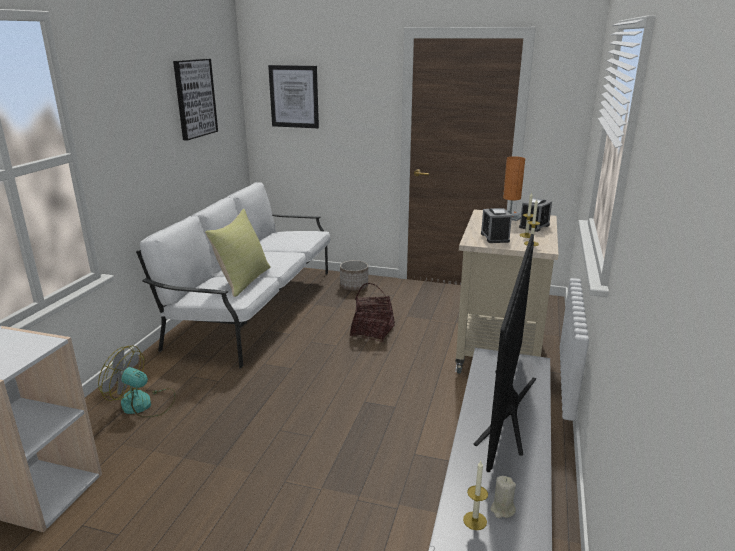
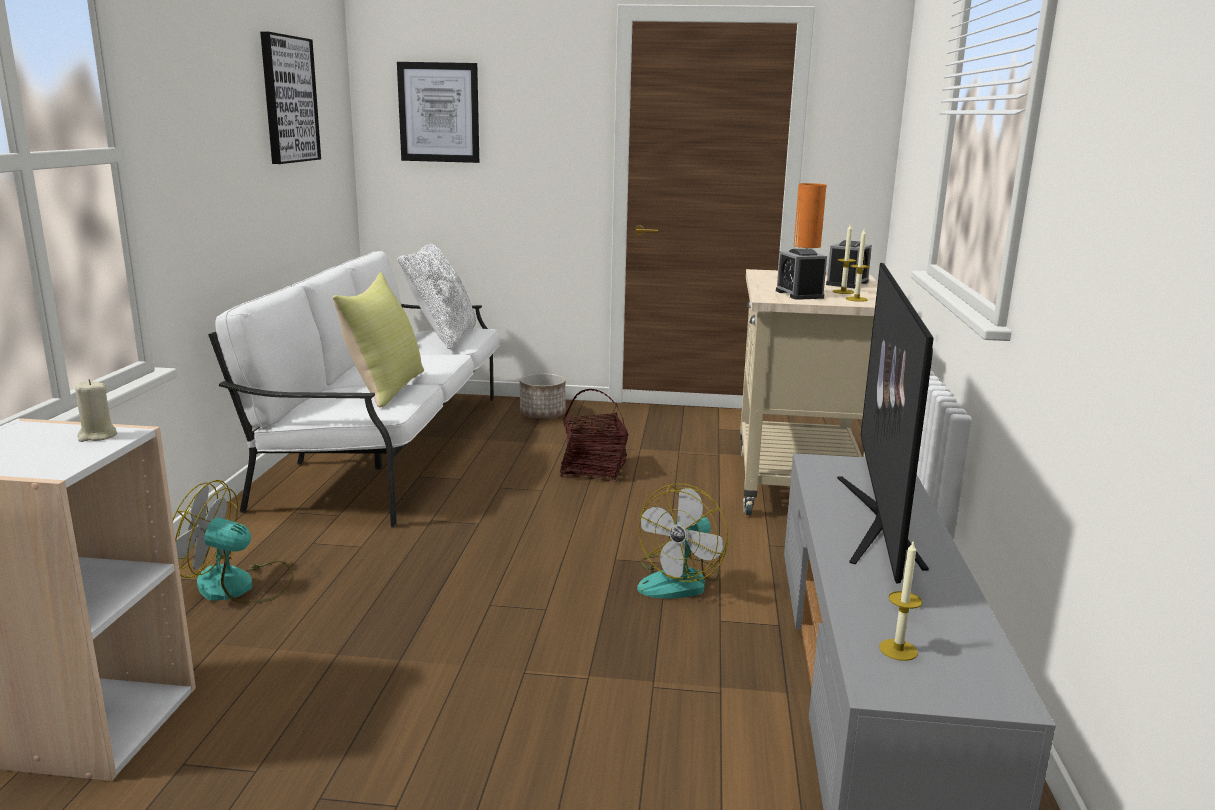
camera: 10 degrees left, 5 degrees down
beige candle [490,476,516,518] -> beige candle moved to [75,379,117,442]
none -> white pillow [397,244,476,349]
none -> fan [637,484,728,598]

